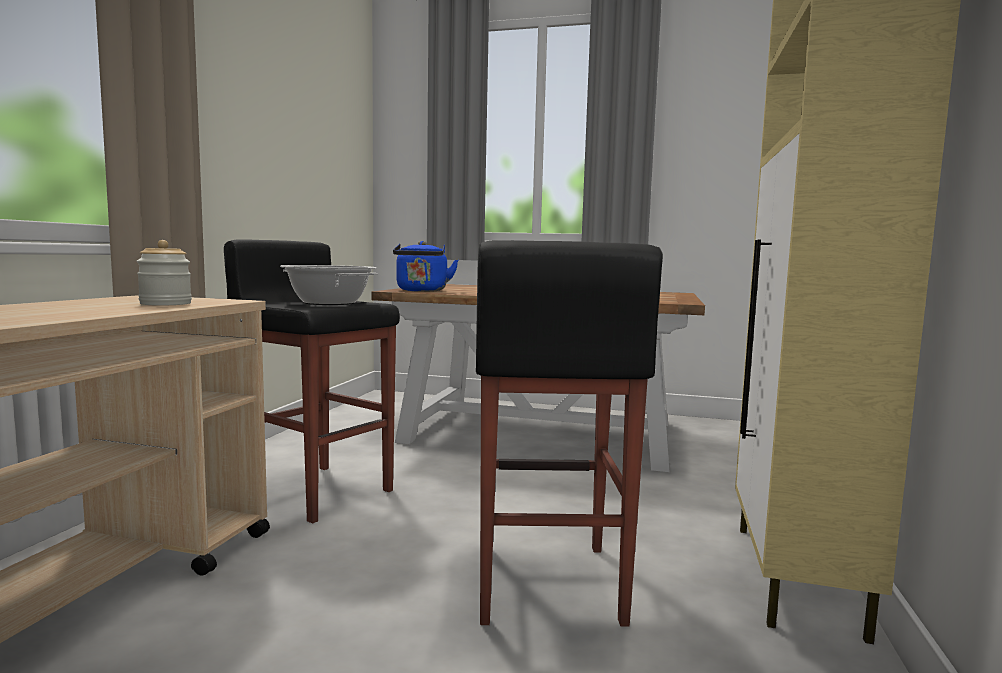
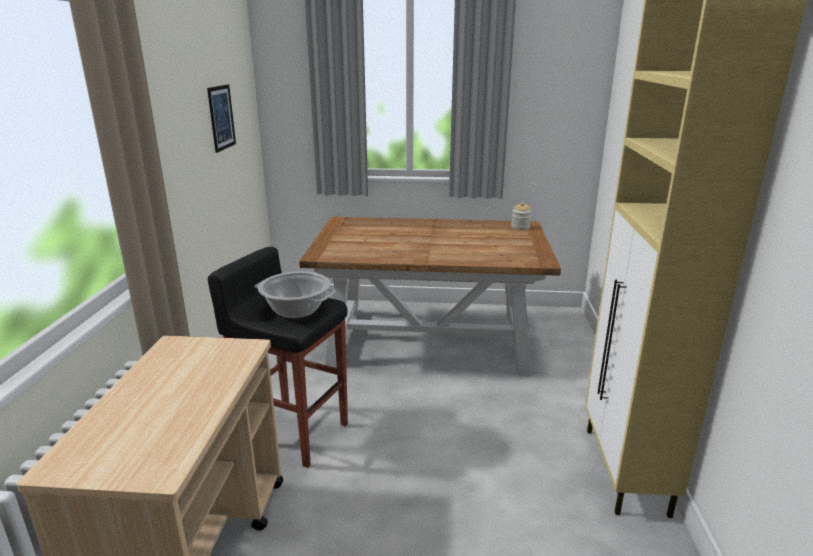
camera: 10 degrees left, 15 degrees up
jar [137,240,192,306] -> jar moved to [511,202,532,230]
blue kettle [393,241,458,292] -> none
black stool [476,240,663,626] -> none
none -> picture [207,84,236,153]

